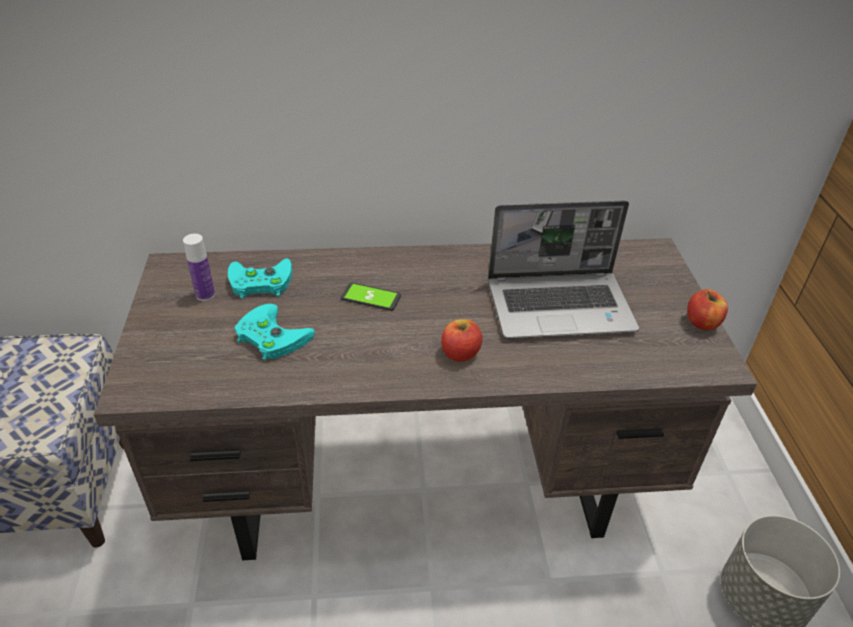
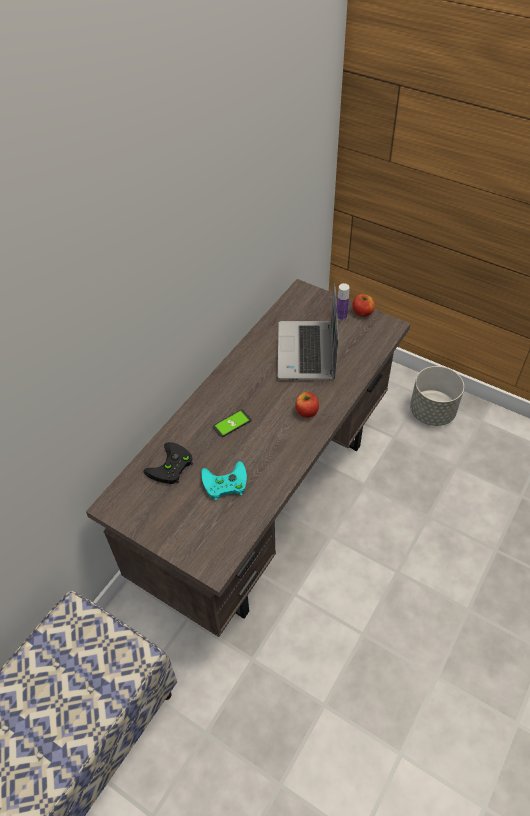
camera: 50 degrees left, 10 degrees up
bottle [183,234,215,301] -> bottle moved to [337,283,350,321]
turquoise game controller [228,258,292,299] -> black game controller [143,442,193,484]
laptop [488,201,639,338] -> laptop turned 150 degrees clockwise [278,283,339,380]

